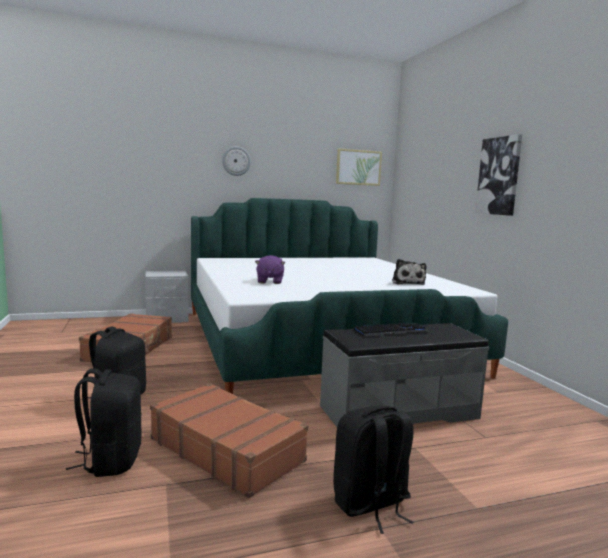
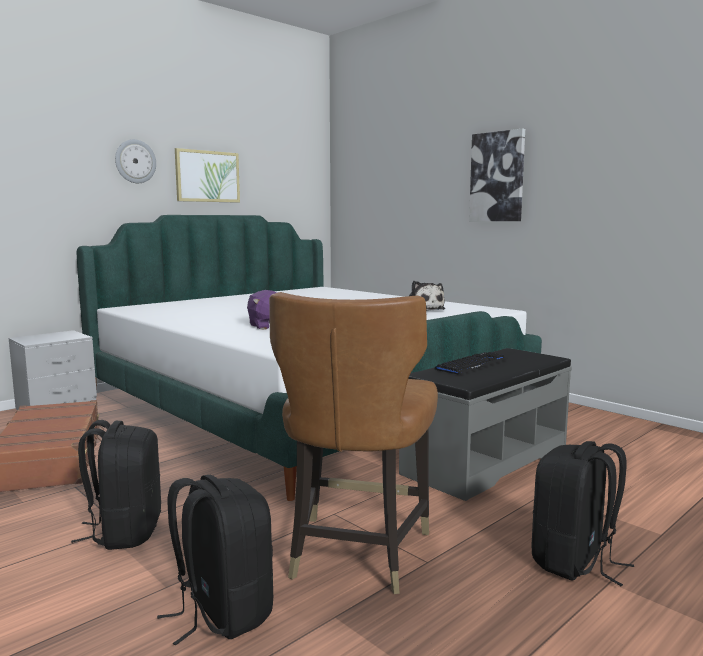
camera: 25 degrees left, 0 degrees up
brown suitcase [150,383,308,498] -> brown chair [269,292,438,594]
picture [336,149,382,186] -> picture moved to [175,148,240,203]

